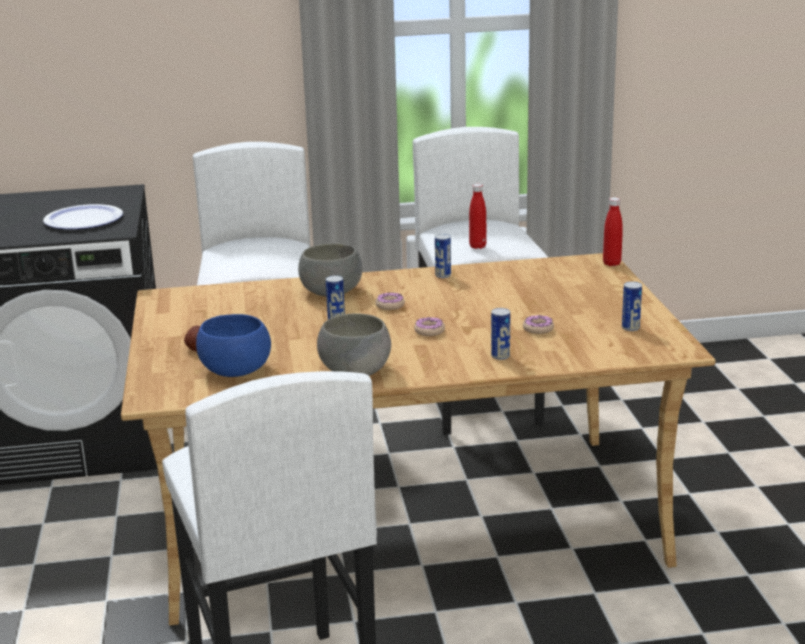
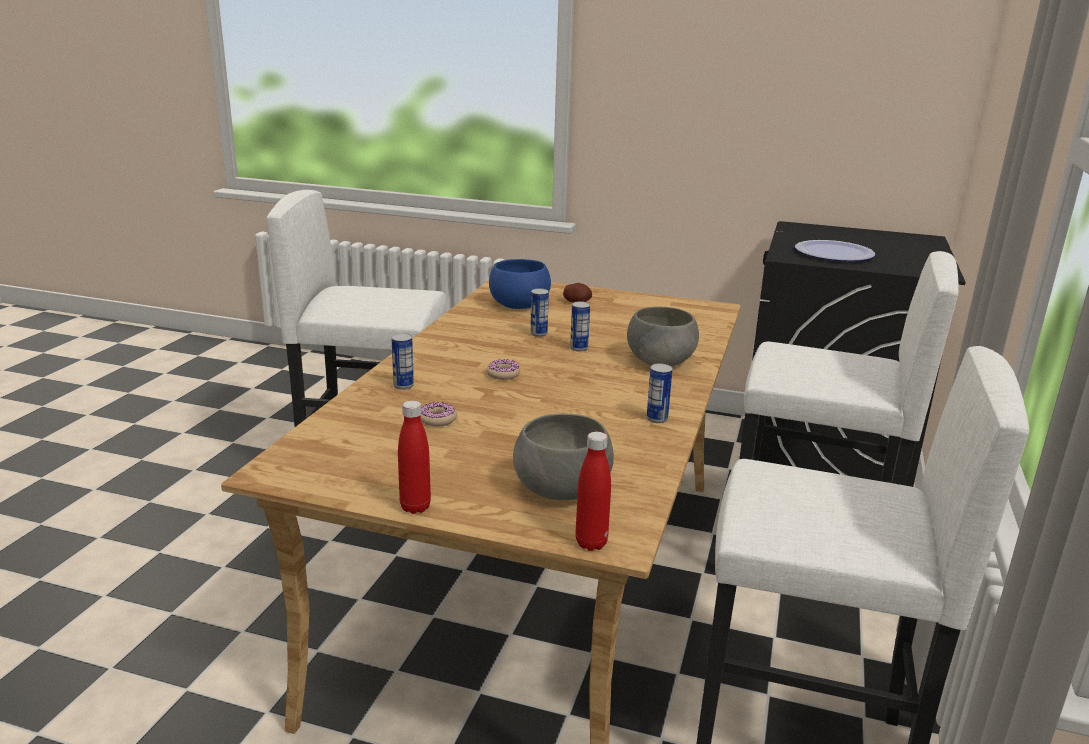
camera: 115 degrees right, 0 degrees up
grey bowl [317,313,391,376] -> grey bowl moved to [513,413,614,500]
donut [375,293,405,310] -> none
red bottle [469,184,486,249] -> red bottle moved to [398,400,431,514]
can [622,281,642,331] -> can moved to [530,289,549,337]

